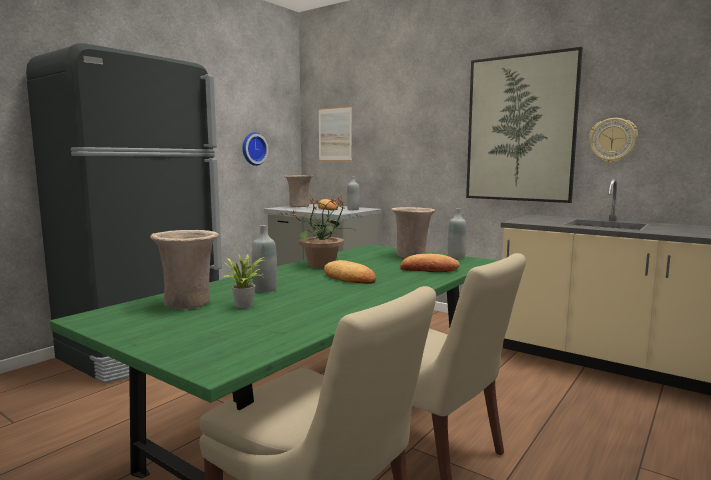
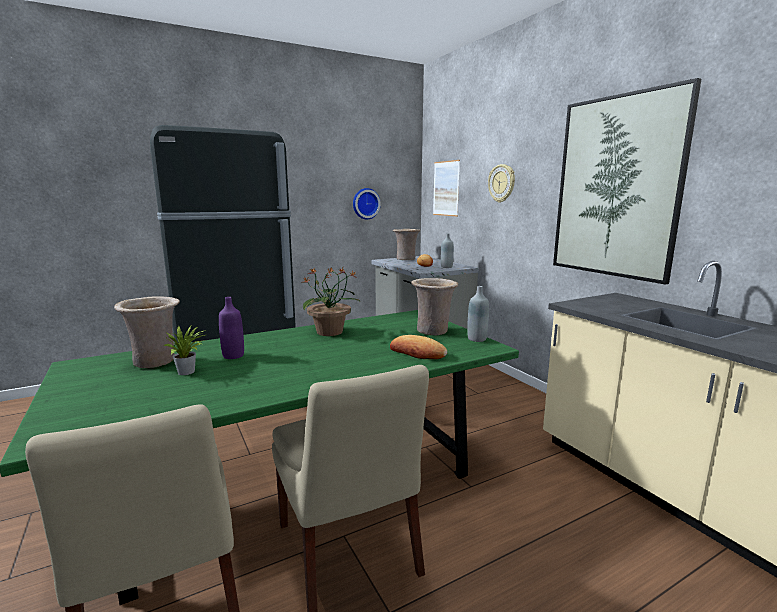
camera: 25 degrees right, 5 degrees up
grey bottle [252,225,277,293] -> purple bottle [219,297,244,359]
bread [324,260,376,284] -> none
wall clock [589,118,638,163] -> wall clock moved to [488,164,515,203]

